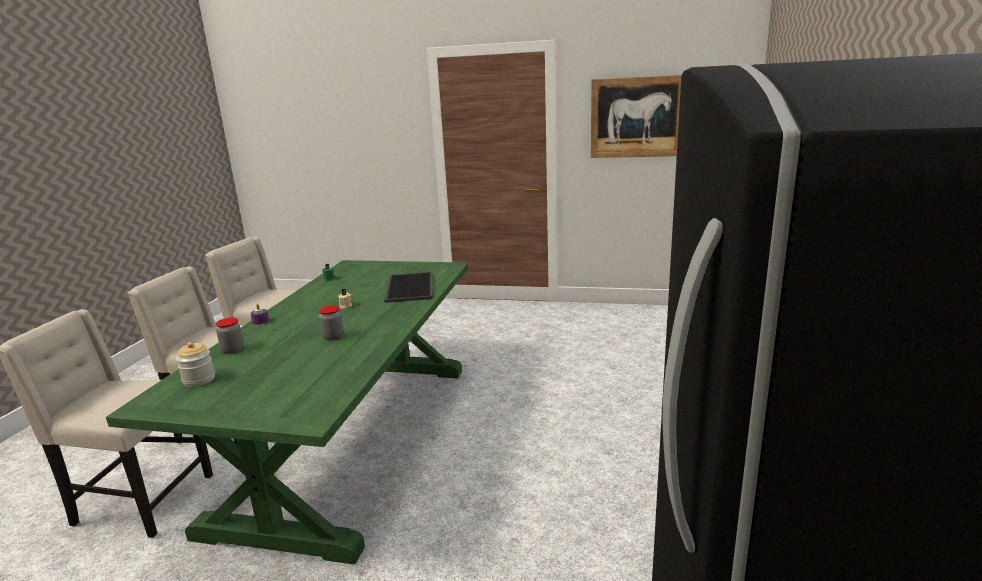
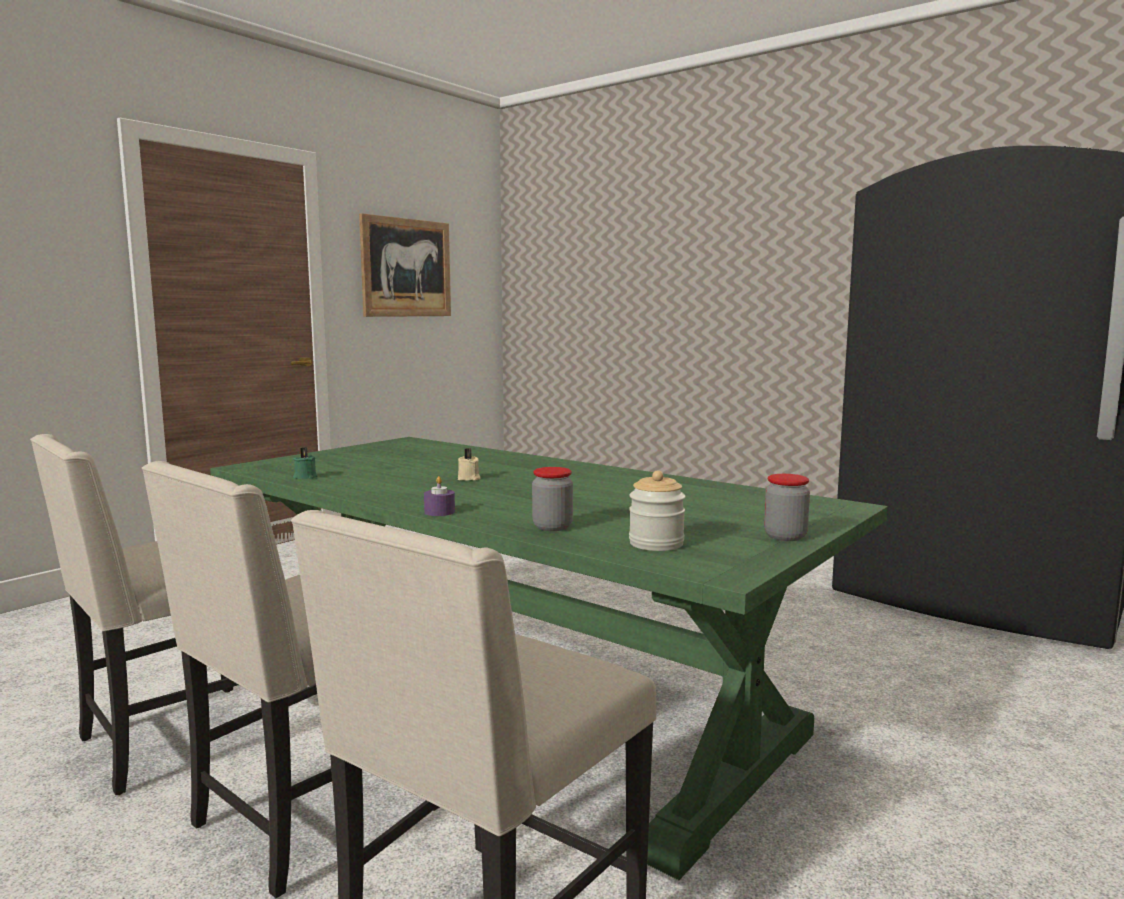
camera: 65 degrees left, 10 degrees down
jar [319,305,343,340] -> jar moved to [764,474,810,541]
tray [384,272,432,303] -> none

